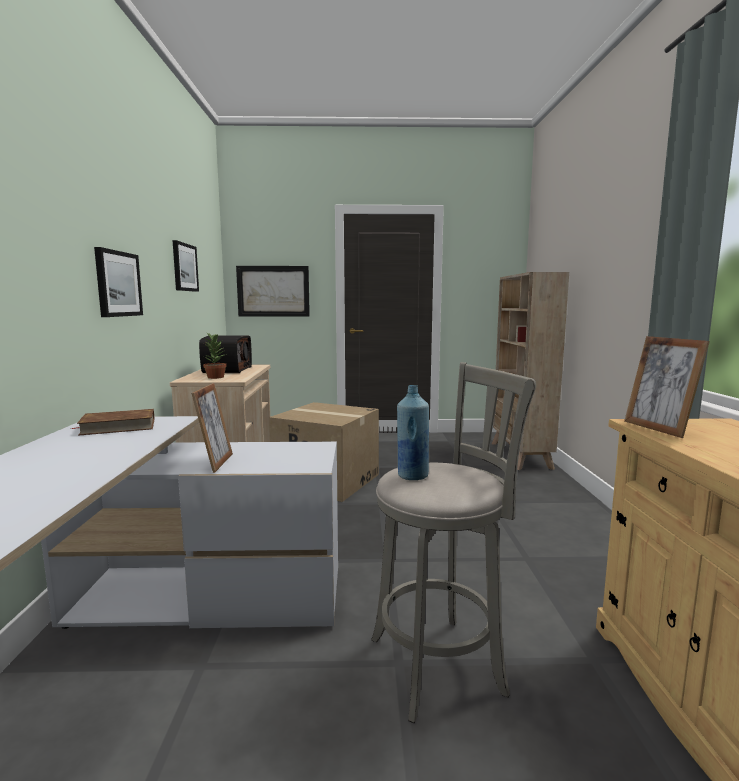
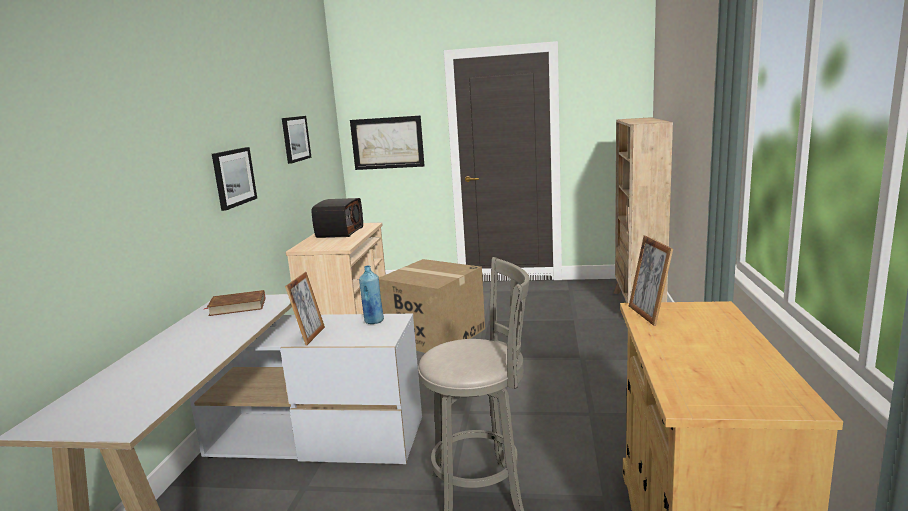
camera: 10 degrees right, 5 degrees up
potted plant [203,332,227,379] -> none
blue bottle [397,385,429,480] -> blue bottle moved to [359,265,384,324]

